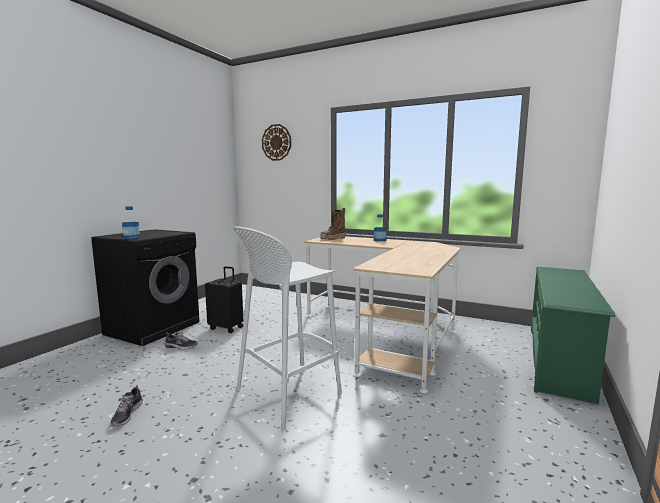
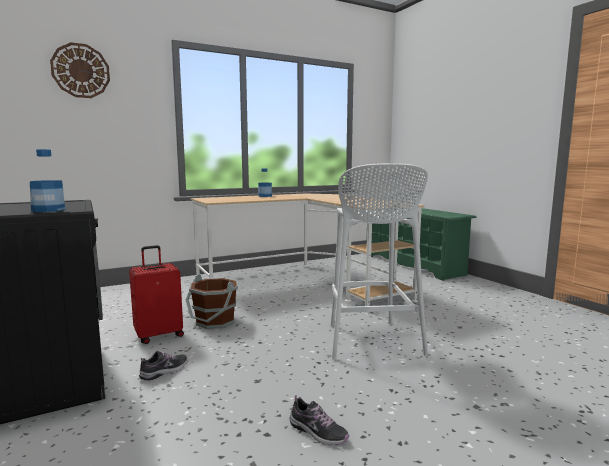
camera: 55 degrees left, 0 degrees up
black suitcase [205,266,243,333] -> red suitcase [129,245,184,344]
boot [320,208,346,240] -> none
none -> brown bucket [186,274,238,329]

